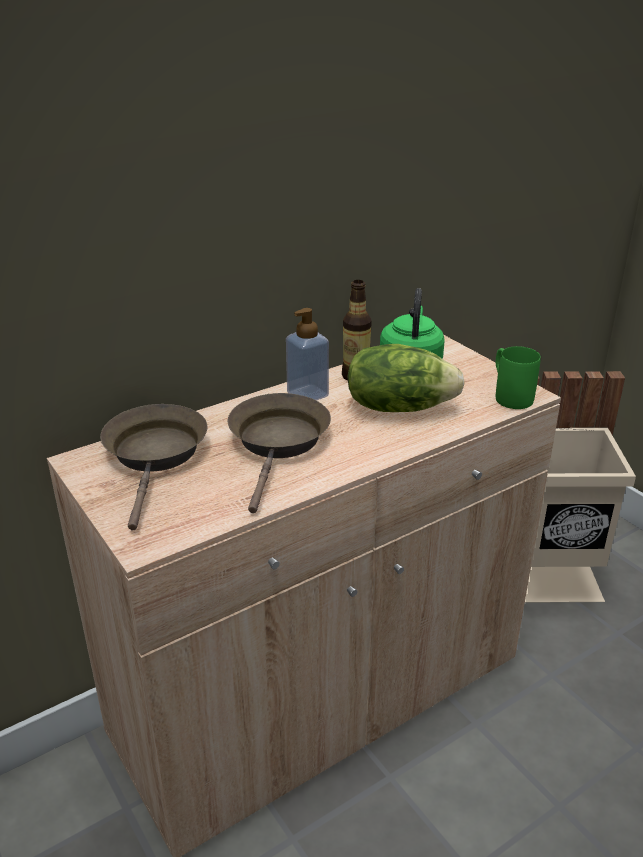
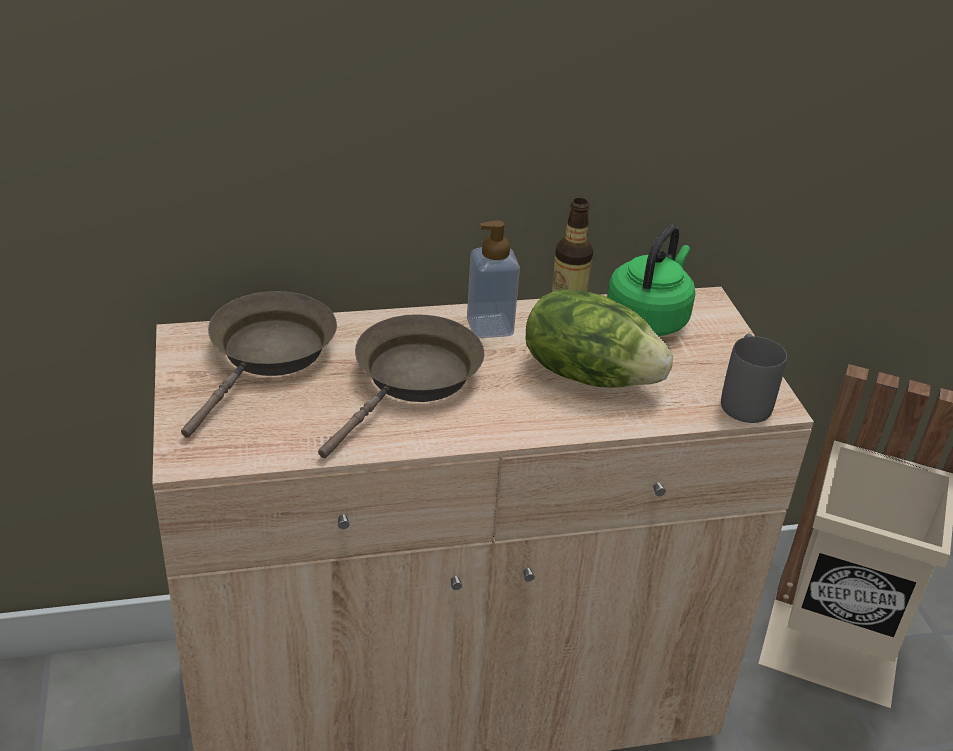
camera: 20 degrees right, 5 degrees up
green mug [496,346,541,409] -> grey mug [721,334,787,423]

